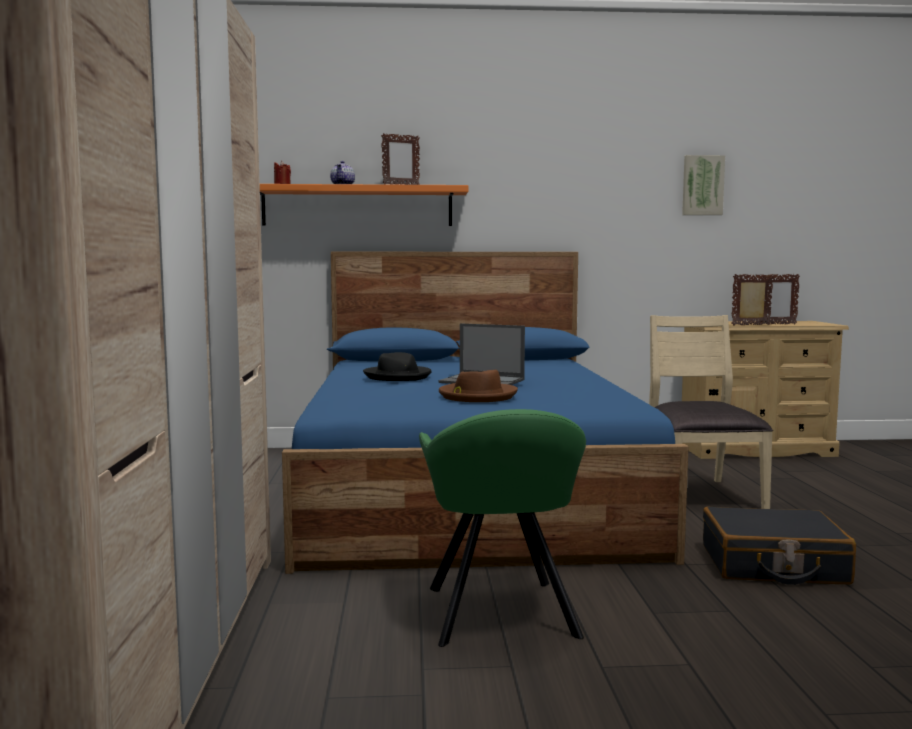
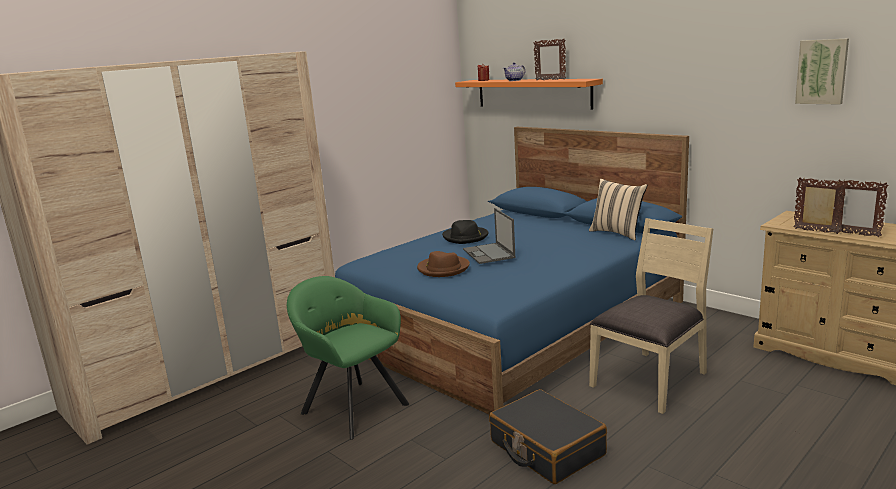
camera: 50 degrees right, 10 degrees up
green armchair [419,409,586,647] -> green armchair turned 90 degrees clockwise [287,276,410,440]
none -> beige pillow [589,179,647,240]

